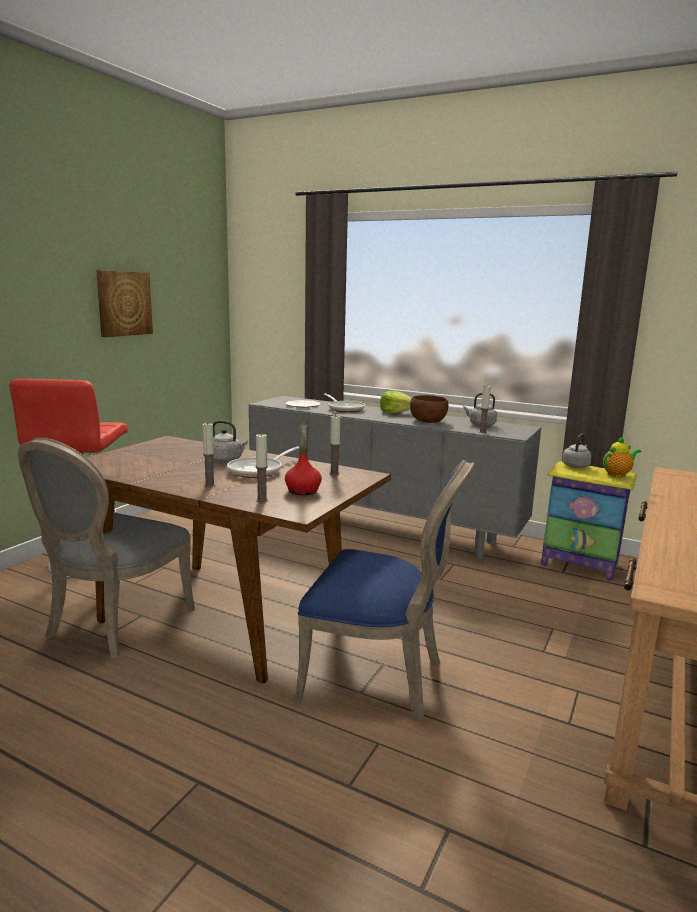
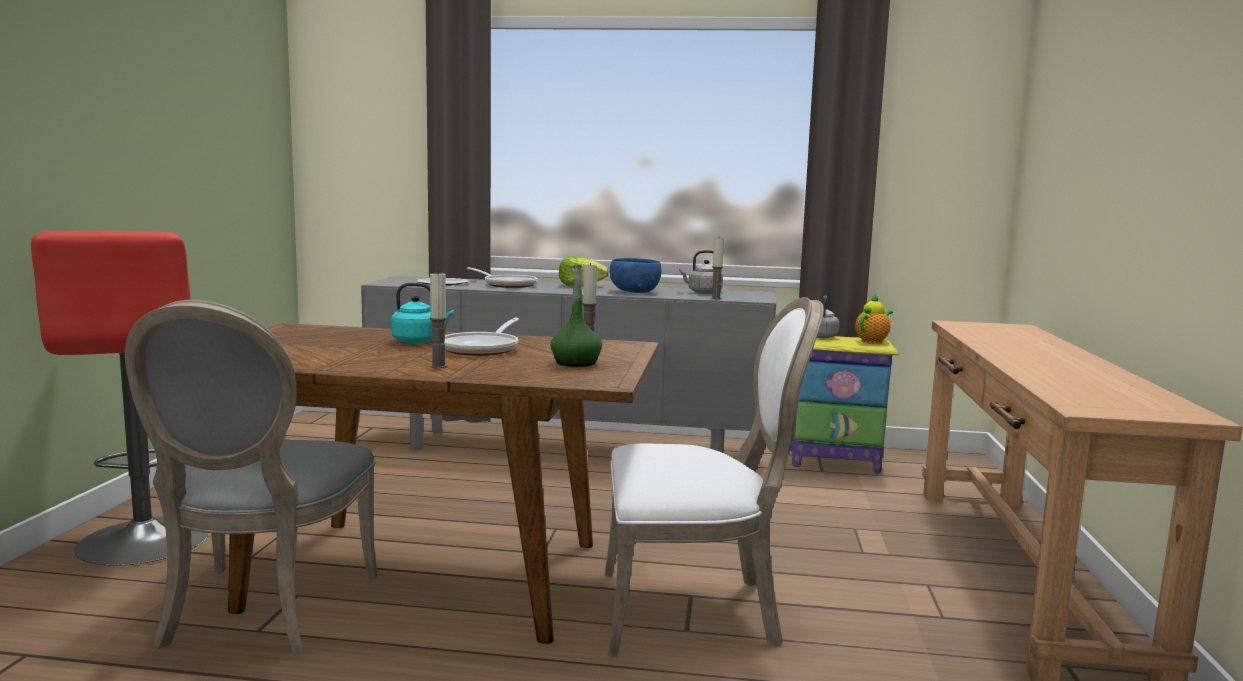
camera: 20 degrees left, 5 degrees down
picture [96,270,153,337] -> none
grey kettle [213,421,248,462] -> turquoise kettle [391,283,454,344]
candle [256,433,268,503] -> none
red bottle [285,423,322,495] -> green bottle [550,265,602,367]
blue chair [295,460,474,721] -> white chair [605,297,824,656]
brown bowl [410,395,448,423] -> blue bowl [610,258,662,293]

